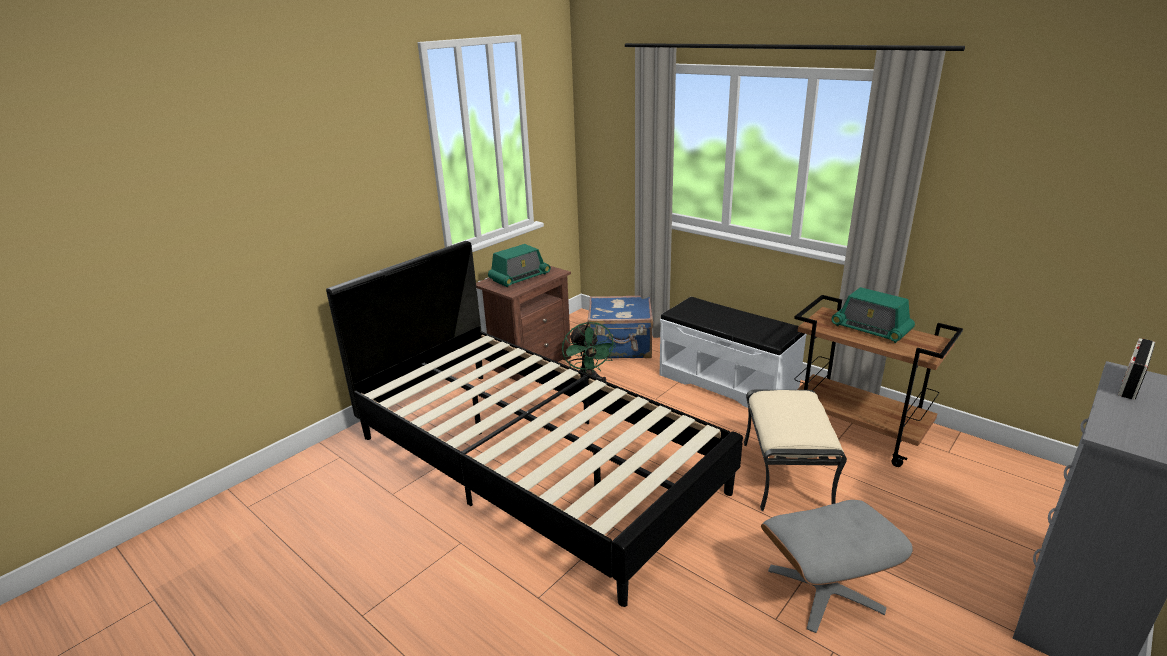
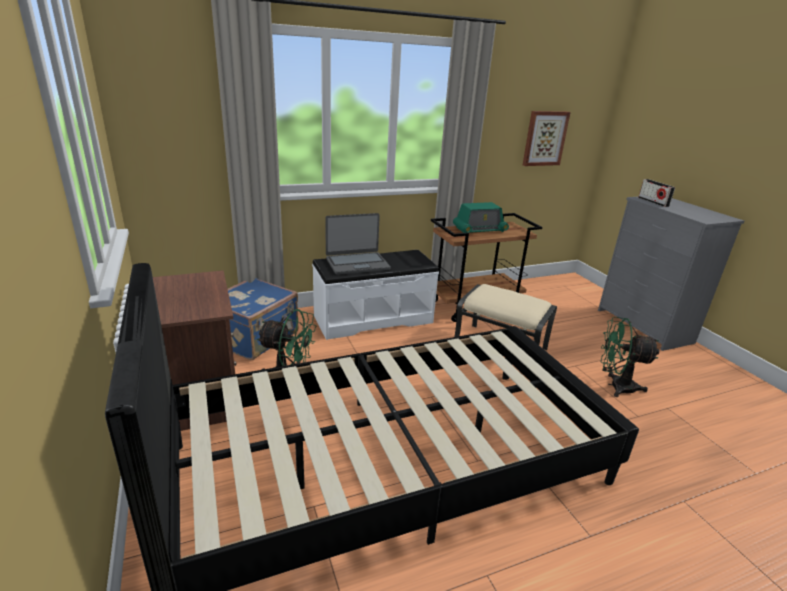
camera: 65 degrees left, 0 degrees up
radio [488,244,551,287] -> none
grey ottoman [761,500,913,633] -> green fan [601,317,659,397]
none -> laptop [325,213,391,275]
none -> picture [523,111,571,166]

